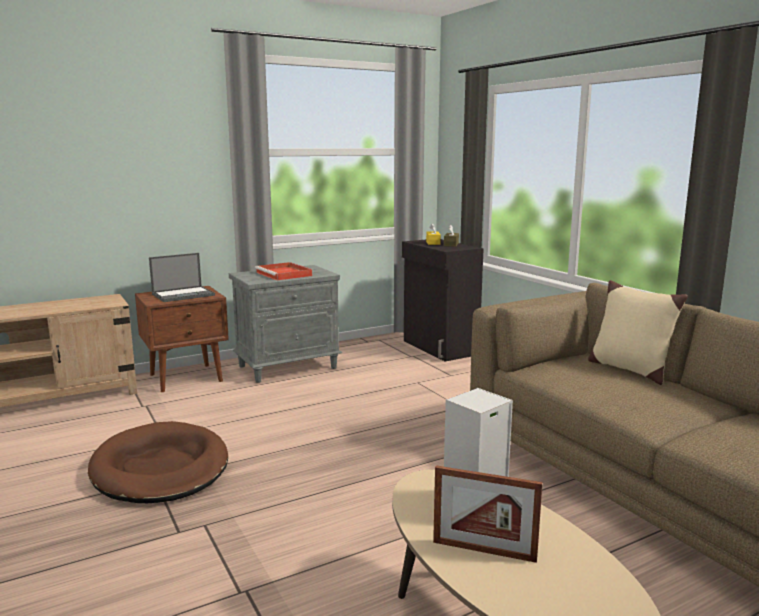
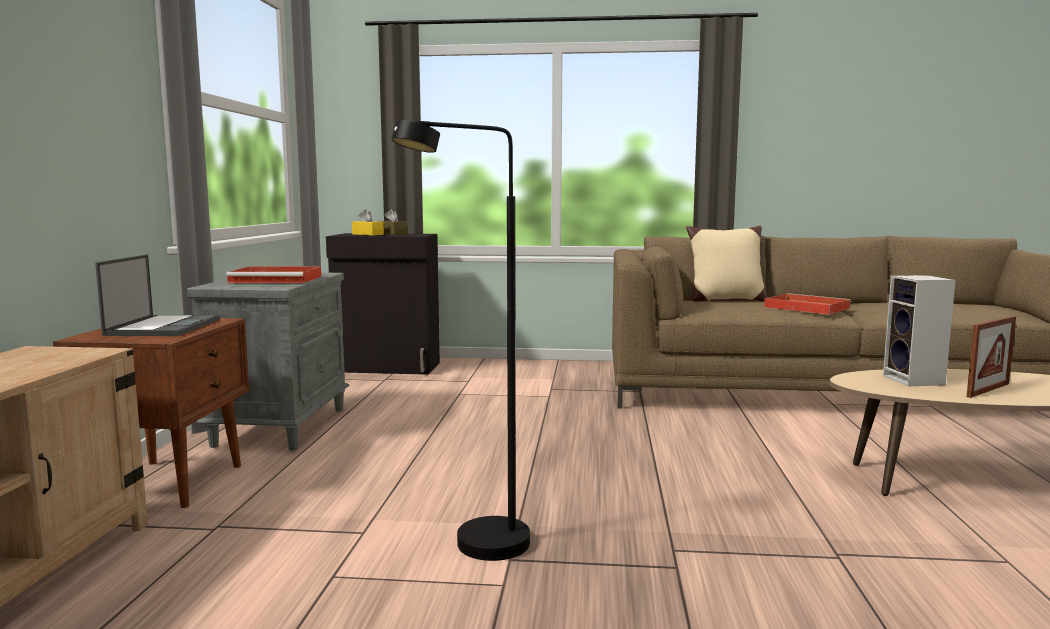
camera: 55 degrees left, 5 degrees down
brown dog bed [88,421,228,503] -> black floor lamp [392,120,530,561]
none -> red tray [764,293,851,315]

